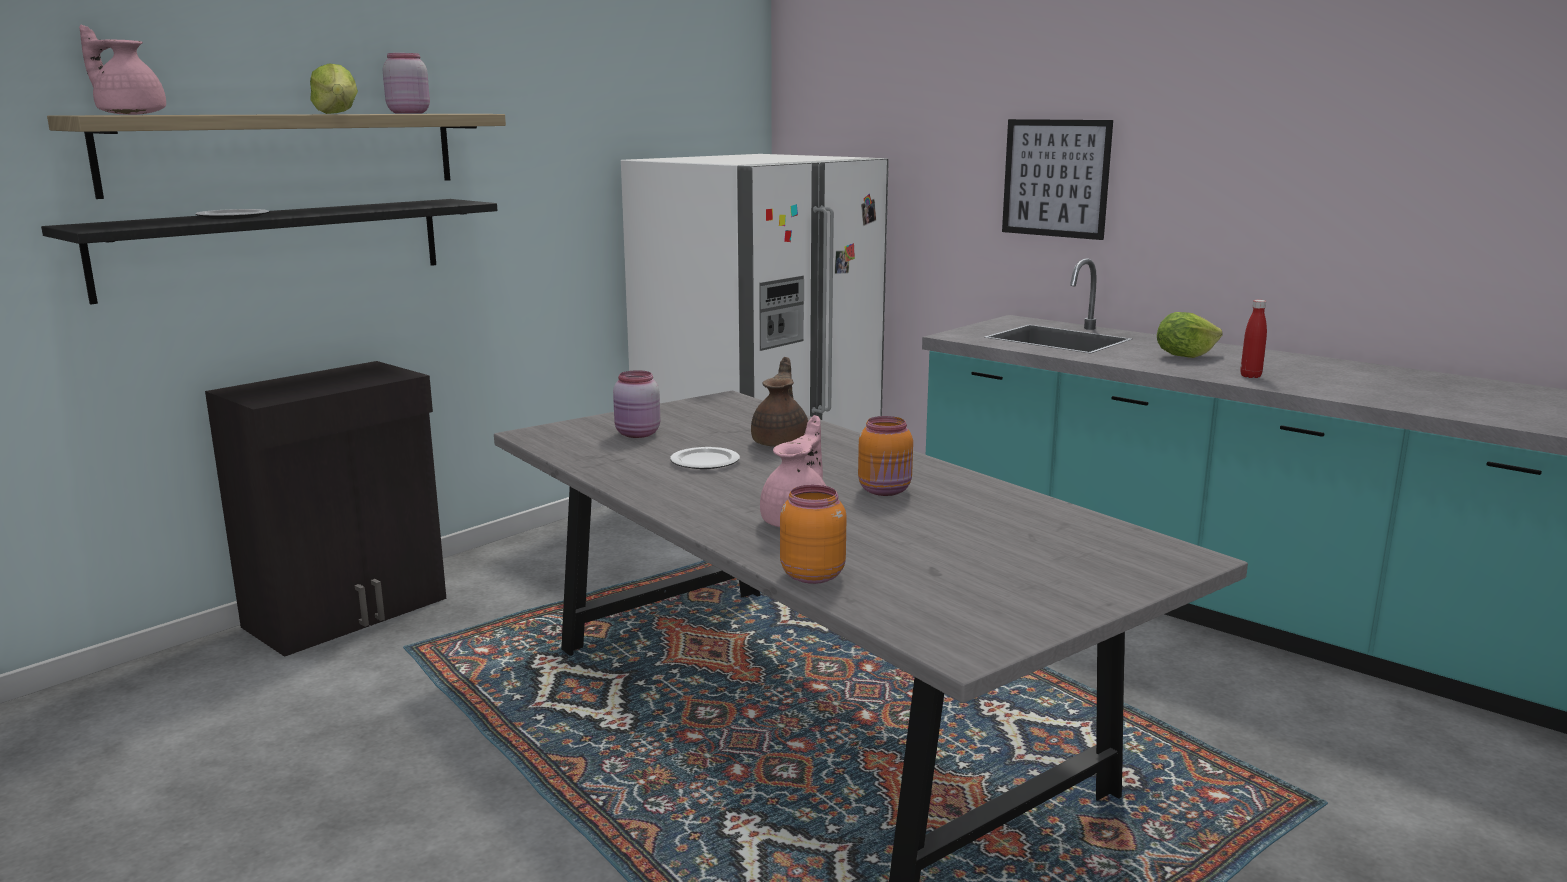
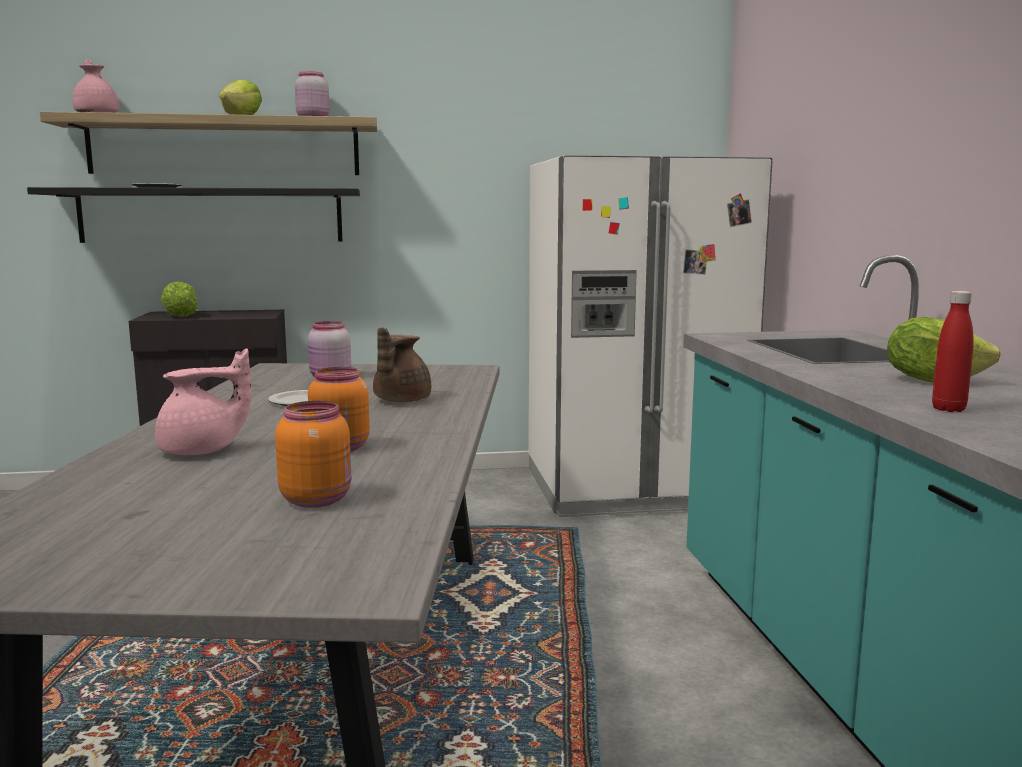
camera: 40 degrees right, 5 degrees down
brown teapot [751,357,808,447] -> brown teapot turned 150 degrees clockwise [373,328,431,402]
orange jar [780,485,847,584] -> orange jar moved to [275,401,351,508]
picture [1002,119,1113,240] -> none
none -> lettuce [161,281,198,317]

